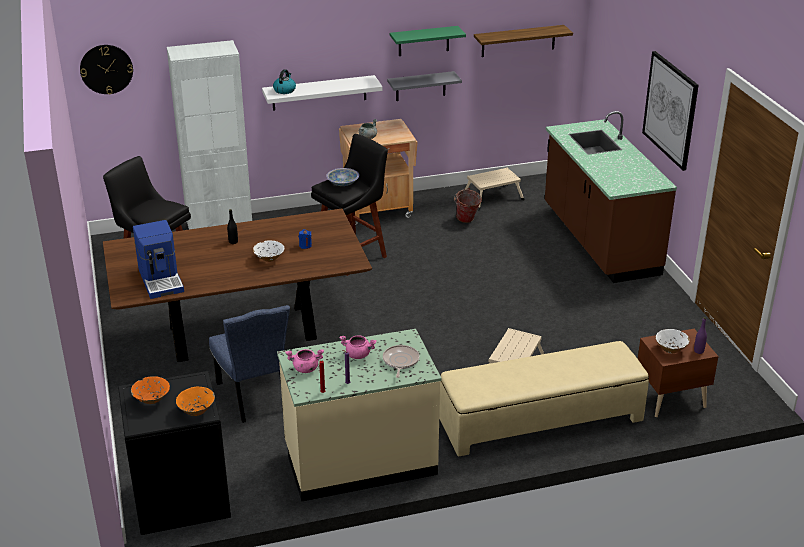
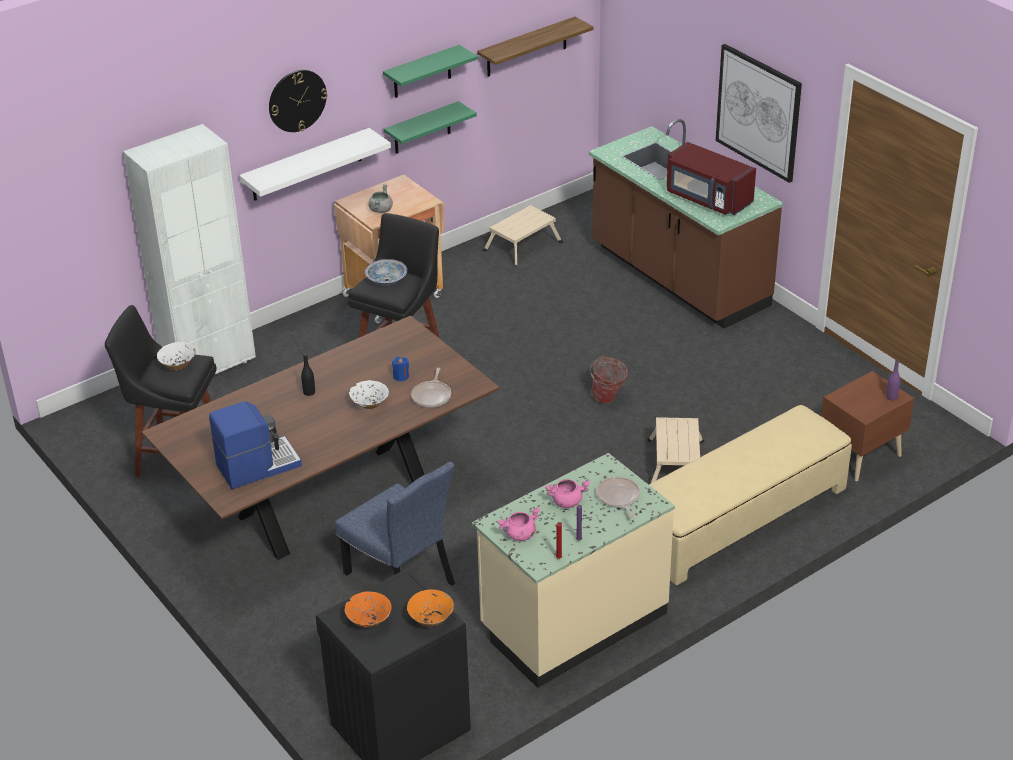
camera: 20 degrees left, 5 degrees up
wall clock [80,45,133,94] -> wall clock moved to [269,70,328,132]
coffee machine [133,220,184,299] -> coffee machine turned 75 degrees counterclockwise [209,401,302,489]
kettle [273,69,296,94] -> none
grey shelf [387,71,462,101] -> green shelf [384,101,477,154]
bucket [454,188,482,223] -> bucket moved to [590,355,628,403]
white bowl [656,329,690,354] -> white bowl moved to [157,342,196,371]
none -> frying pan [411,368,451,408]
none -> red microwave [667,142,756,215]

